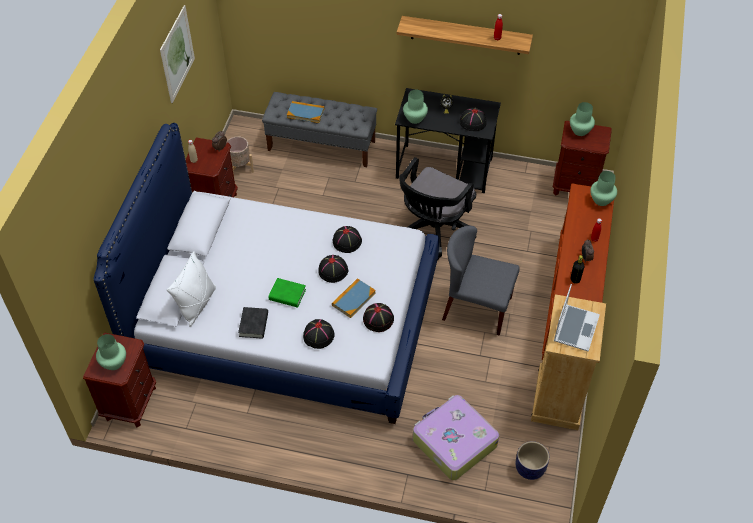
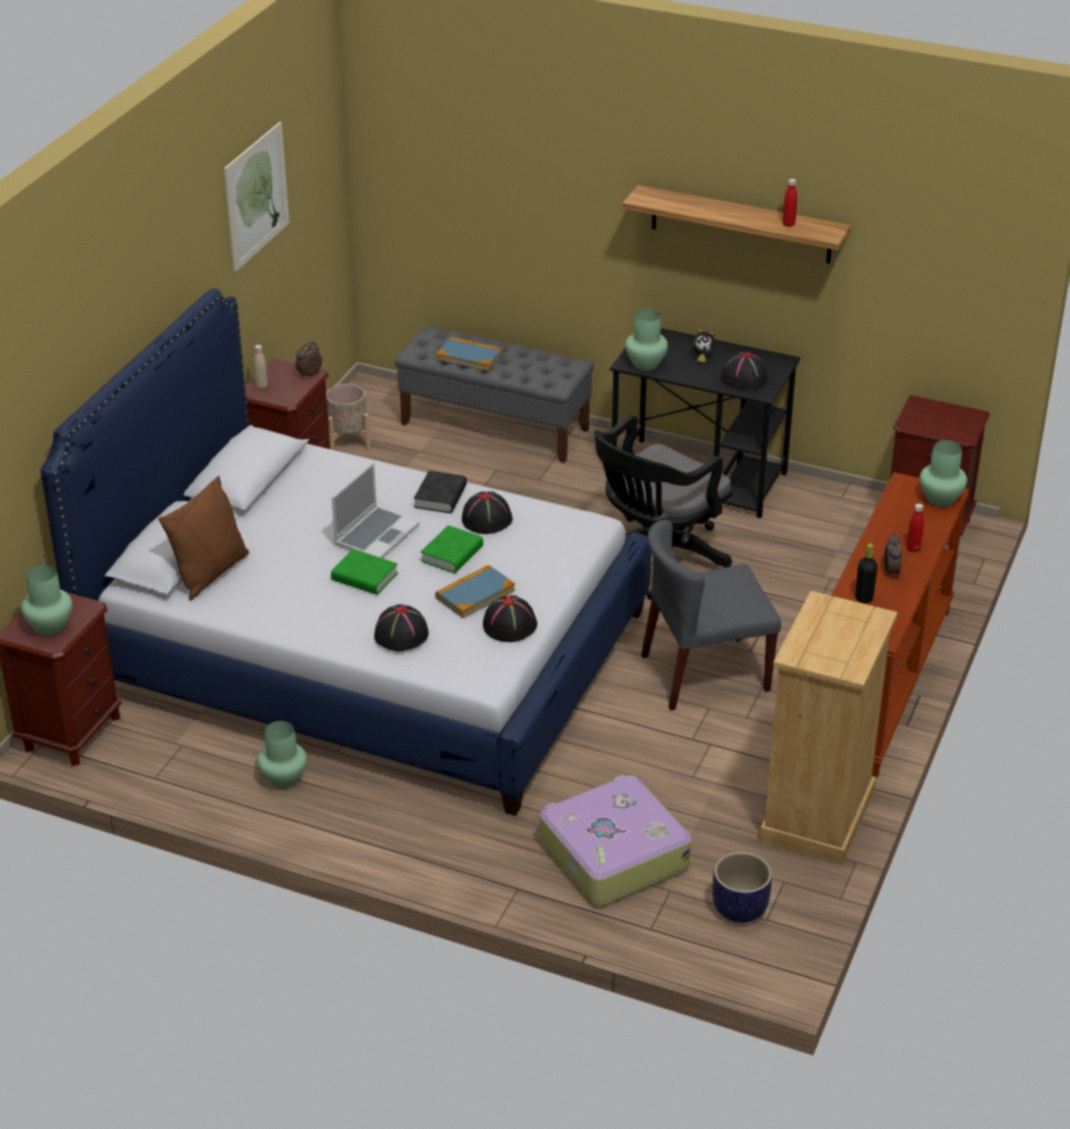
camera: 10 degrees right, 15 degrees down
white pillow [167,251,216,327] -> brown pillow [159,476,249,601]
black book [238,307,268,338] -> black book moved to [414,471,467,513]
black hat [318,255,348,283] -> green book [421,525,483,573]
grey chair [442,226,520,336] -> grey chair turned 45 degrees counterclockwise [641,520,781,711]
laptop [554,284,600,352] -> laptop moved to [332,463,420,558]
green vase [570,102,595,136] -> green vase moved to [258,721,307,789]

